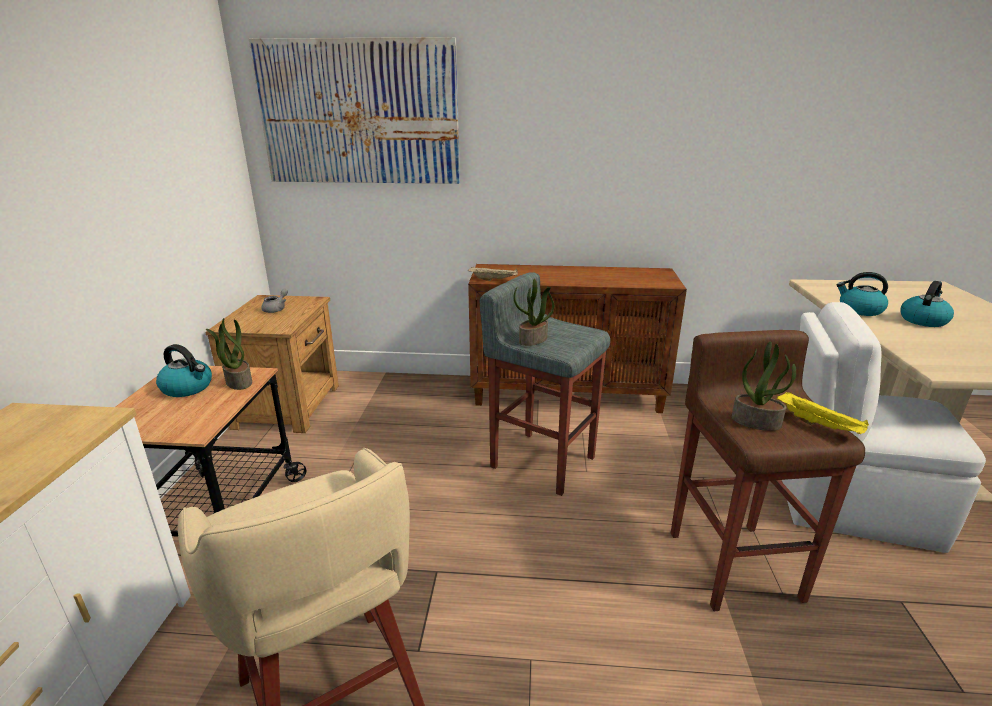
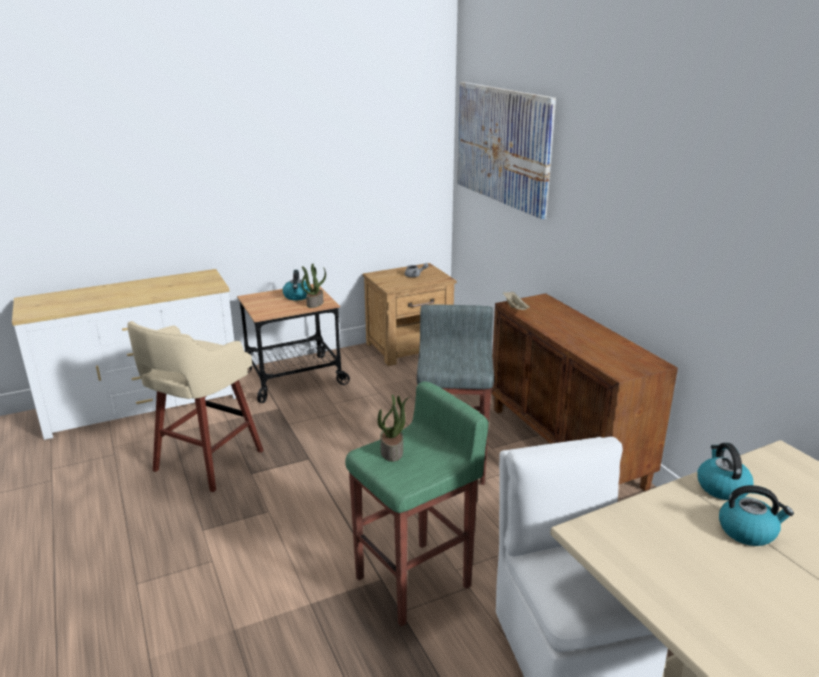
camera: 60 degrees right, 0 degrees up
potted plant [513,278,554,346] -> none
brown stool [671,330,865,611] -> green stool [345,381,489,627]
yellow tray [777,392,869,434] -> none

